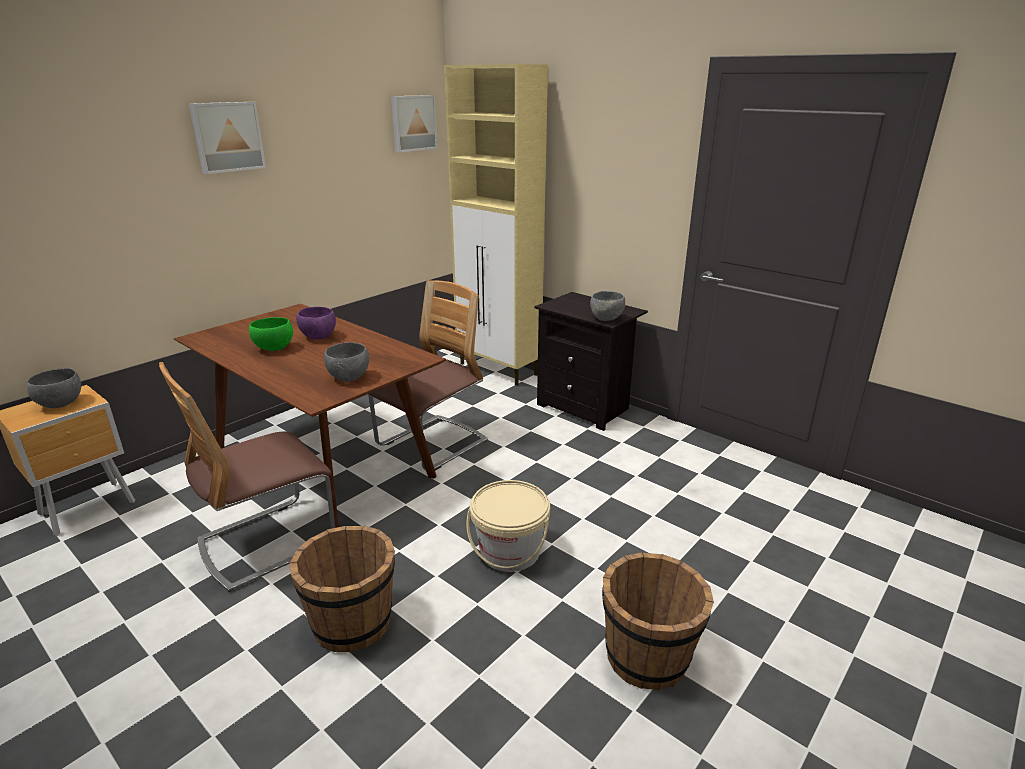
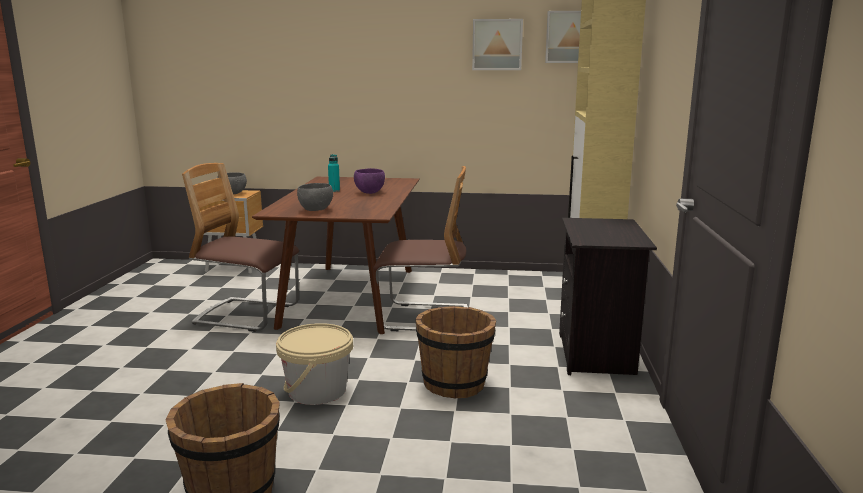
camera: 55 degrees right, 10 degrees down
picture [189,102,266,174] -> picture moved to [472,19,523,70]
green bowl [249,317,293,351] -> turquoise bottle [328,154,340,192]
brown bucket [290,526,395,652] -> brown bucket moved to [415,306,496,398]
grey bowl [590,291,625,321] -> none

